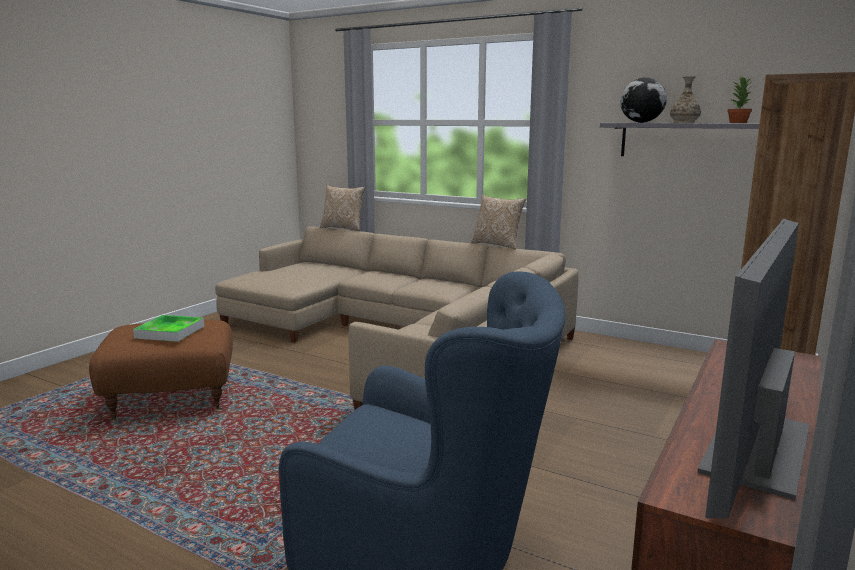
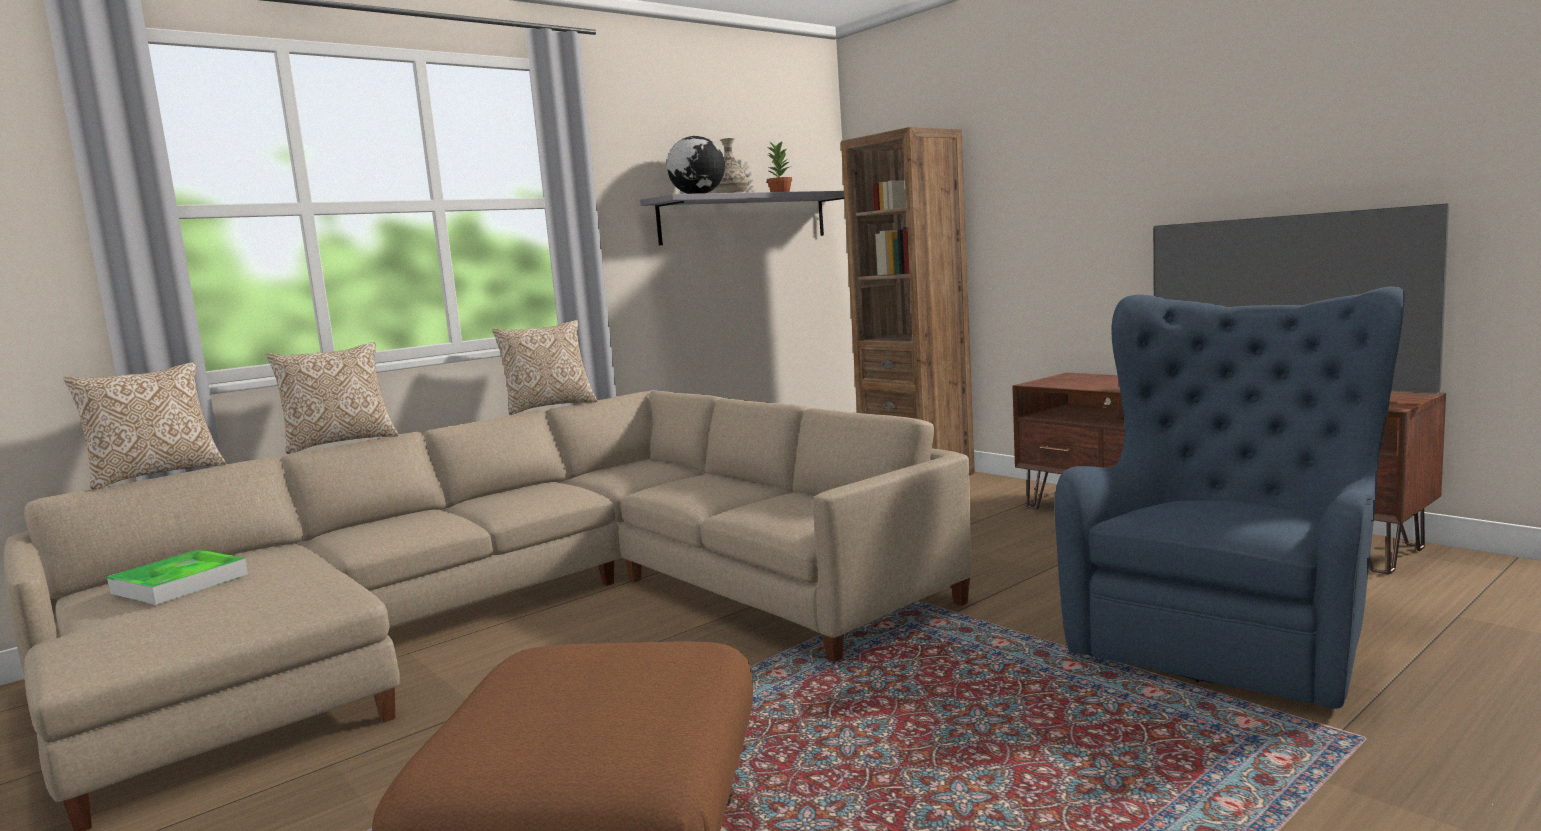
camera: 70 degrees left, 5 degrees down
tray [133,315,204,342] -> tray moved to [107,549,248,605]
none -> pillow [266,342,398,454]

